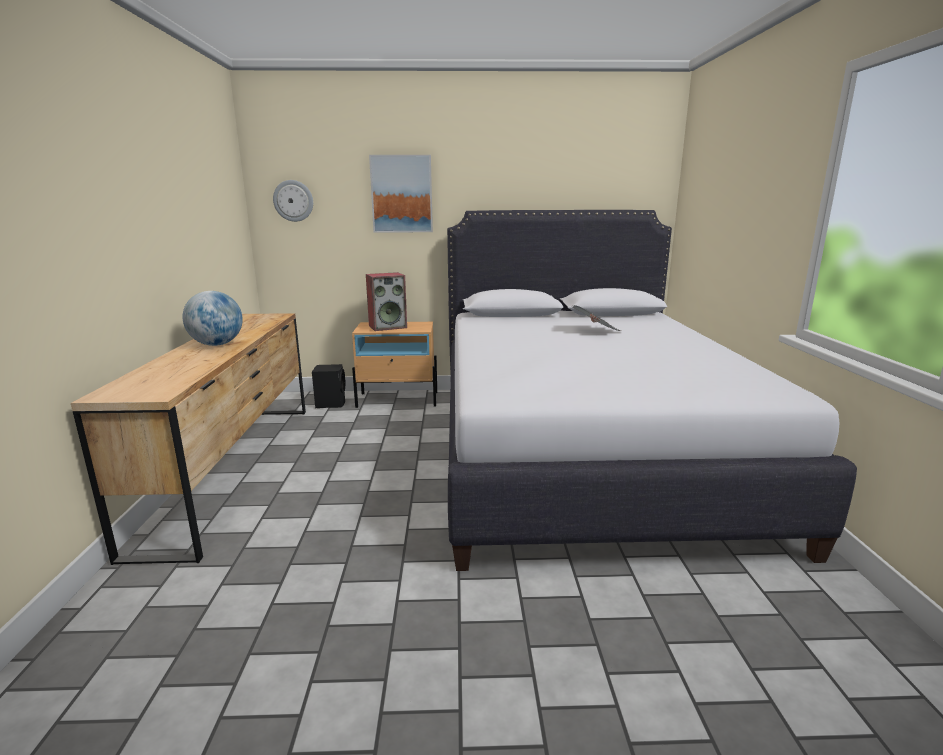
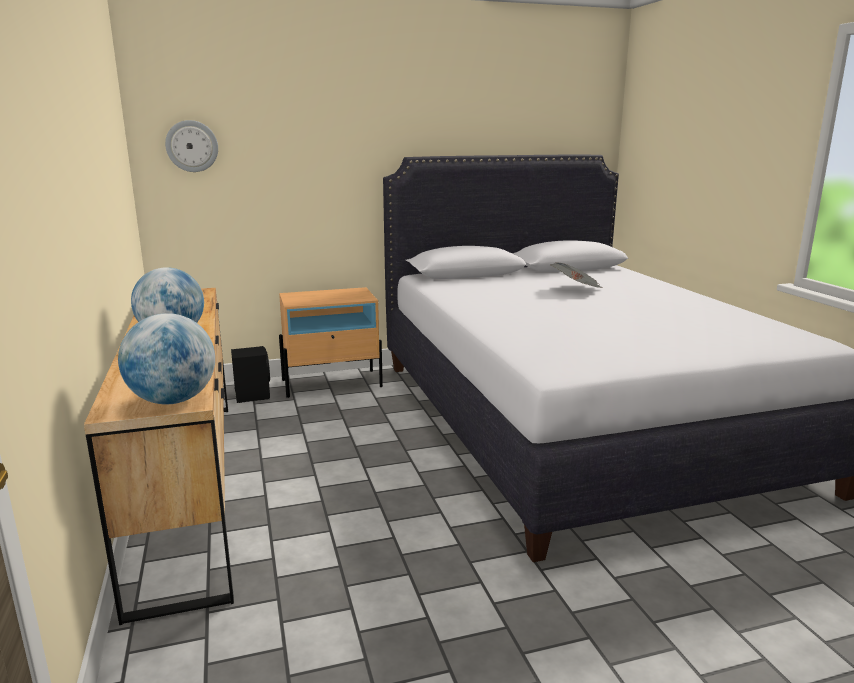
camera: 15 degrees left, 0 degrees up
speaker [366,272,407,331] -> none
picture [369,155,433,233] -> none
none -> globe [118,313,215,404]

